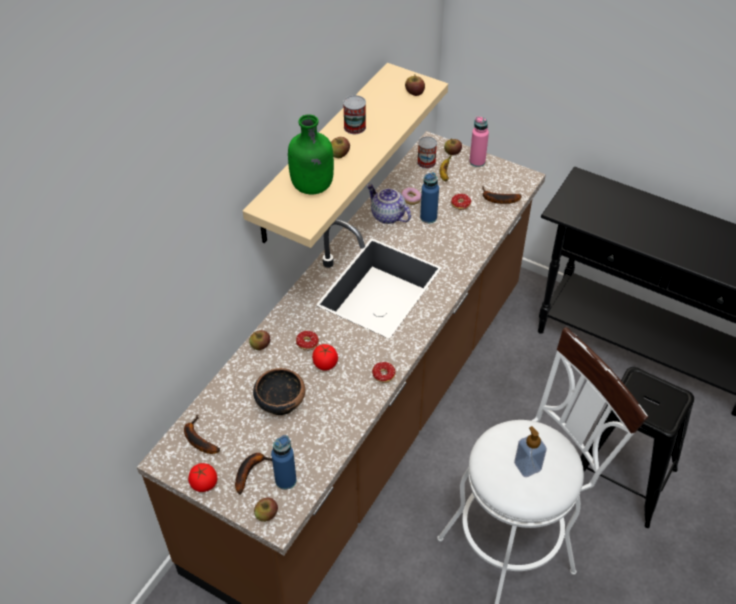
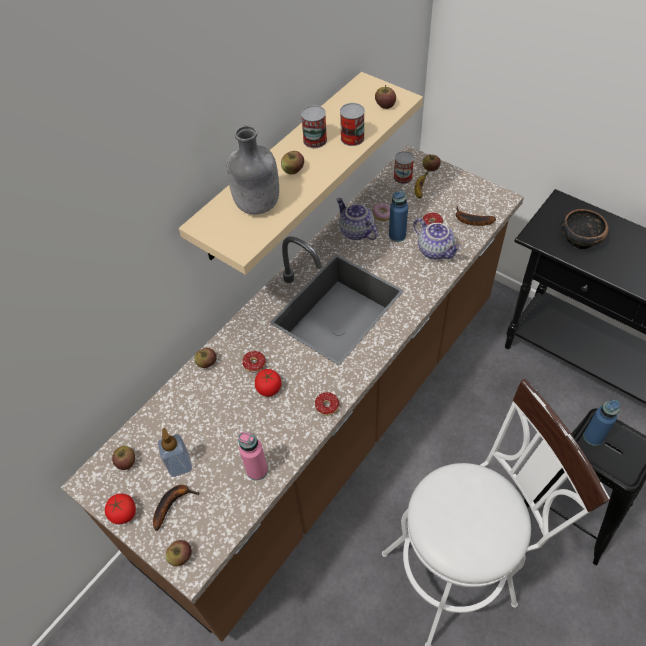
camera: 10 degrees right, 5 degrees up
banana [184,415,220,454] -> apple [112,446,135,470]
bowl [253,368,305,415] -> bowl moved to [561,209,609,249]
blue bottle [271,435,297,490] -> blue bottle moved to [583,400,620,446]
green bottle [288,114,334,194] -> grey bottle [227,125,279,214]
pink bottle [469,117,489,167] -> pink bottle moved to [238,432,268,480]
soap dispenser [514,426,547,477] -> soap dispenser moved to [158,428,192,477]
none -> can [340,103,365,146]
none -> teapot [414,218,461,259]

